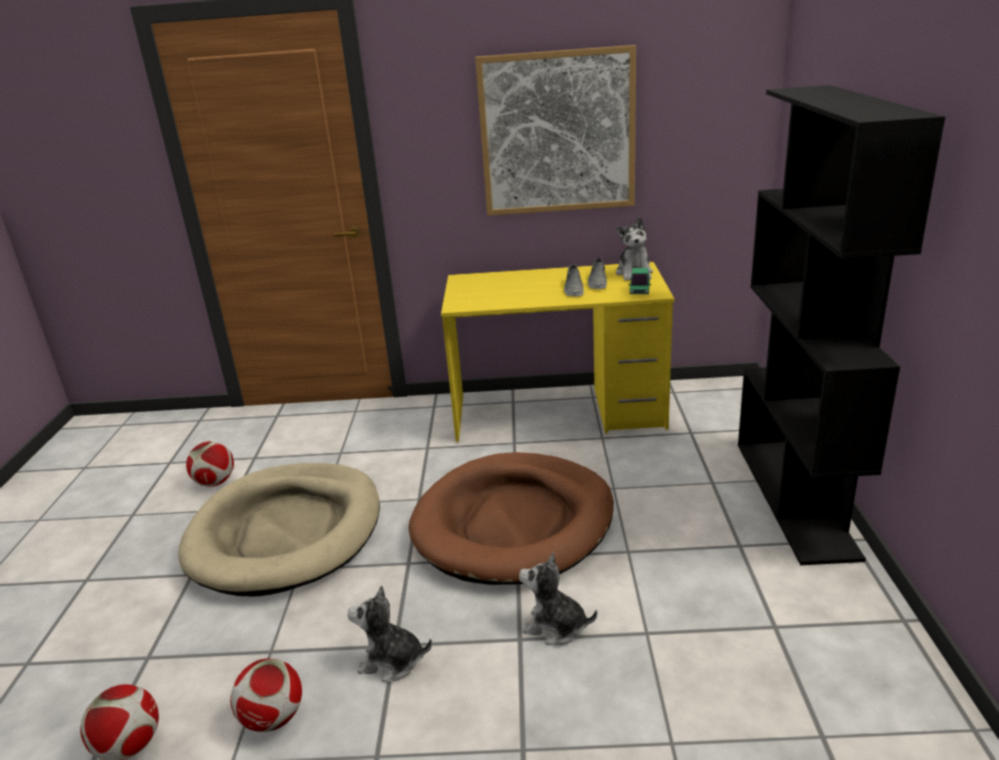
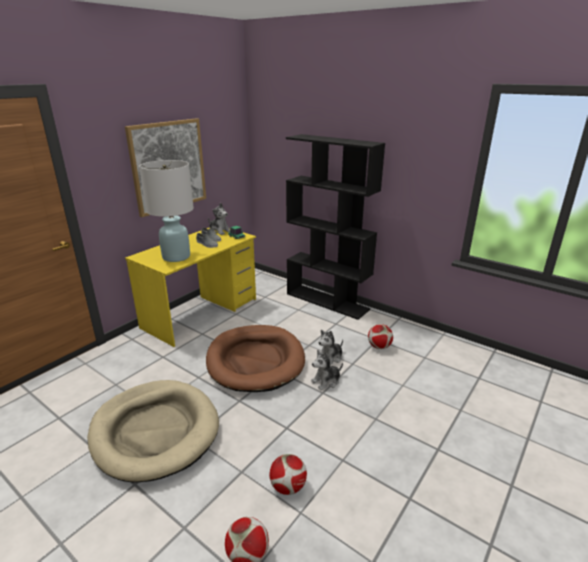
camera: 55 degrees left, 0 degrees up
football [186,441,234,486] -> football moved to [368,324,393,349]
plush toy [348,585,432,682] -> plush toy moved to [319,330,343,365]
none -> white table lamp [139,160,194,262]

